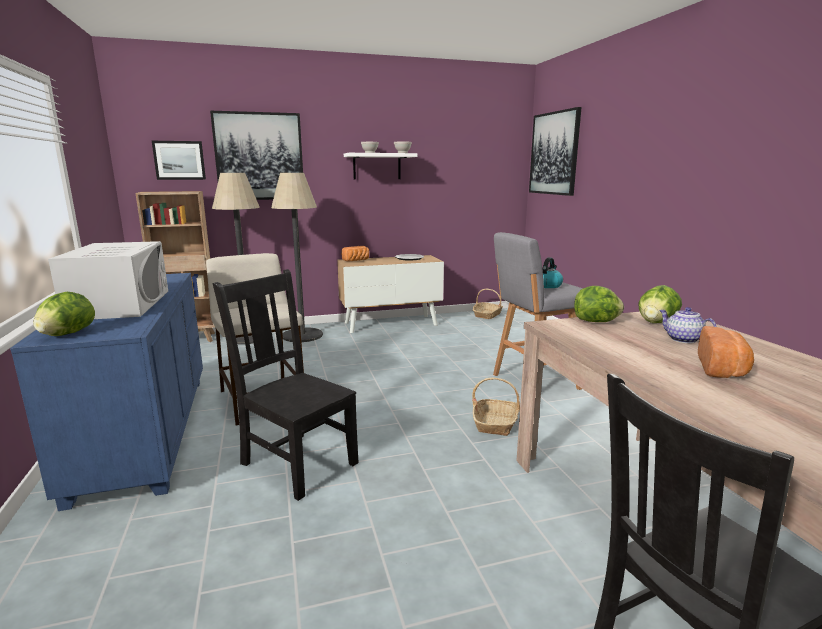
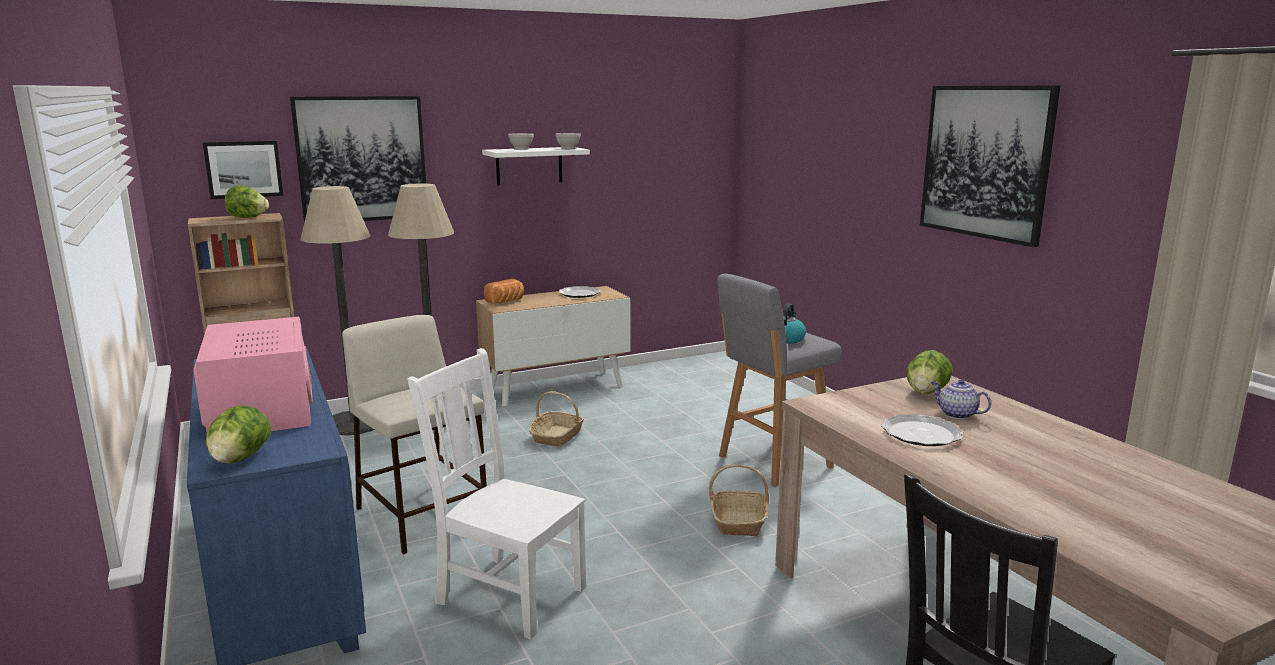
camera: 10 degrees left, 0 degrees up
white microwave [48,241,168,319] -> pink microwave [193,317,312,431]
black chair [213,269,359,501] -> white chair [407,348,586,639]
basket [473,289,503,319] -> basket moved to [529,391,584,447]
picture [529,107,582,196] -> picture moved to [920,86,1060,247]
lettuce [574,286,624,322] -> lettuce moved to [225,185,269,218]
bread [698,326,754,378] -> none
none -> plate [881,414,963,446]

